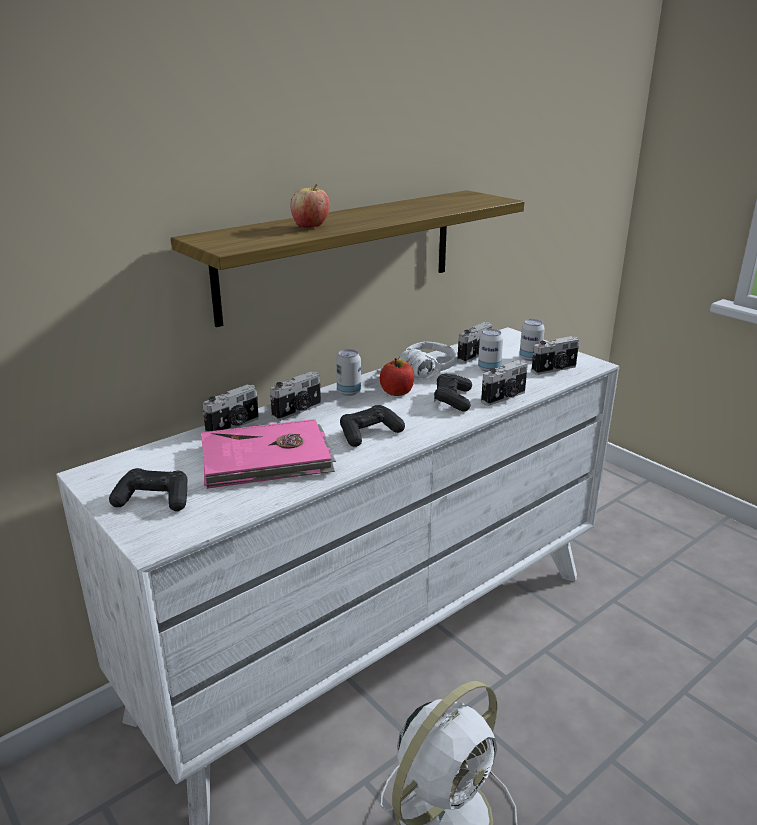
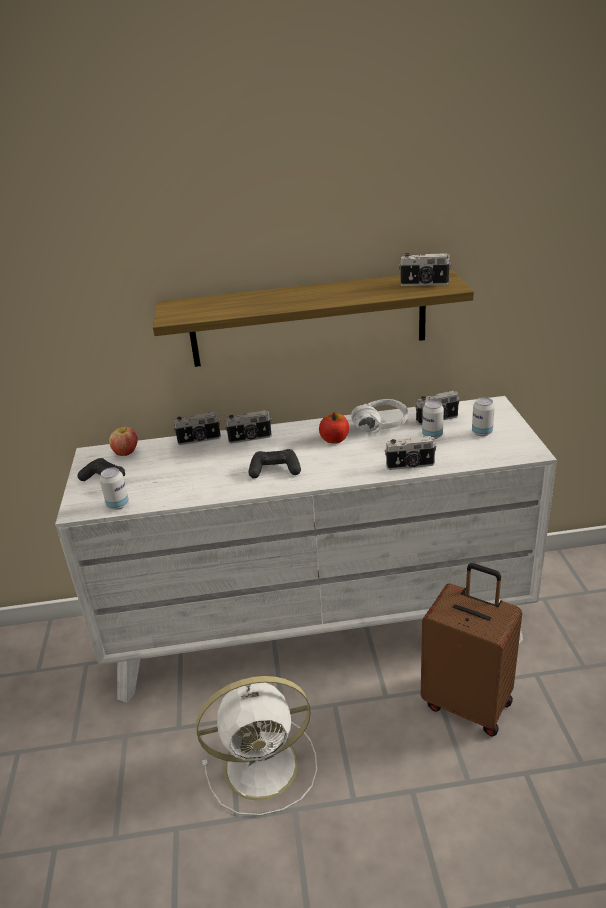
camera: 35 degrees right, 5 degrees up
pink book [201,419,336,489] -> none
apple [290,184,330,228] -> apple moved to [109,427,138,456]
can [336,349,361,396] -> can moved to [100,468,129,510]
black game controller [434,373,472,412] -> none
camera [531,336,579,375] -> camera moved to [399,253,452,286]
none -> brown suitcase [421,563,522,736]

